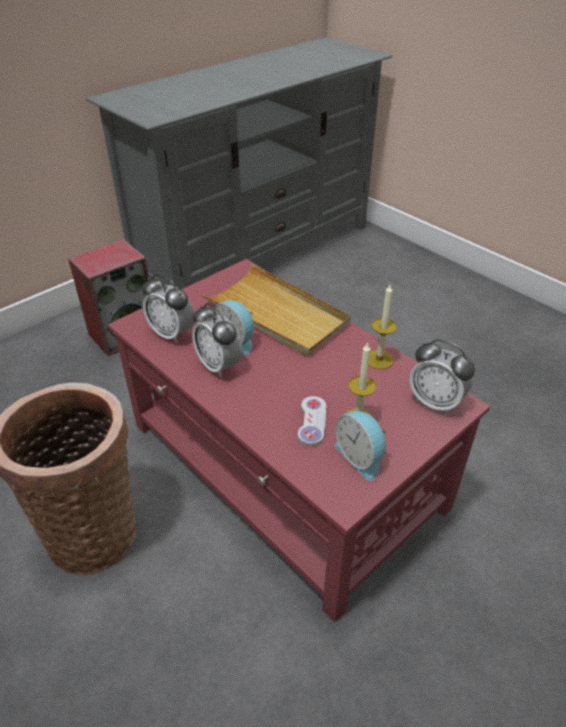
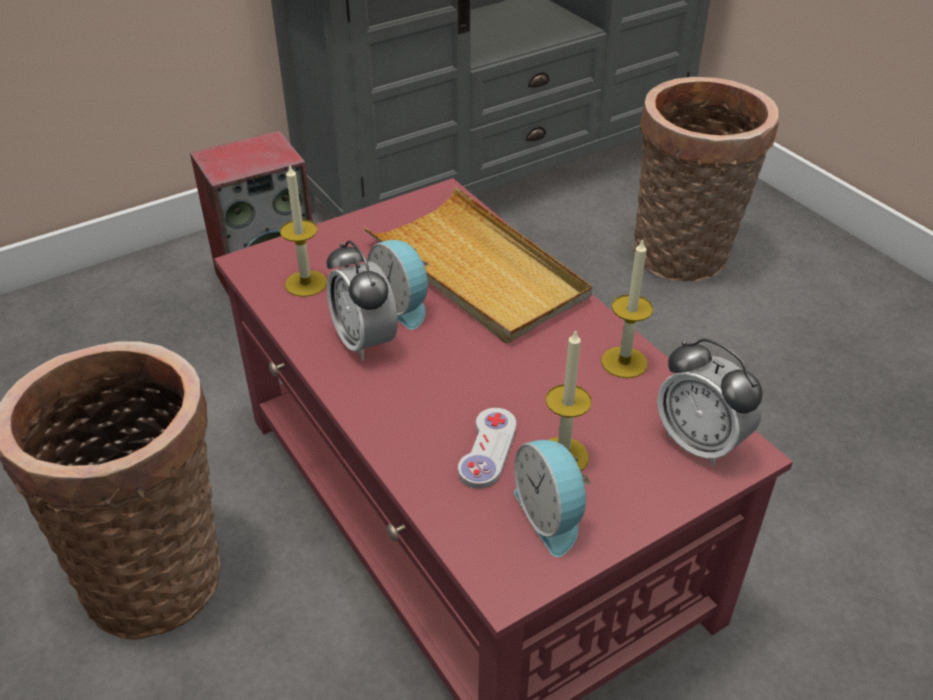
camera: 10 degrees right, 0 degrees up
alarm clock [142,274,194,343] -> candle [280,164,327,297]
none -> basket [633,77,779,282]

